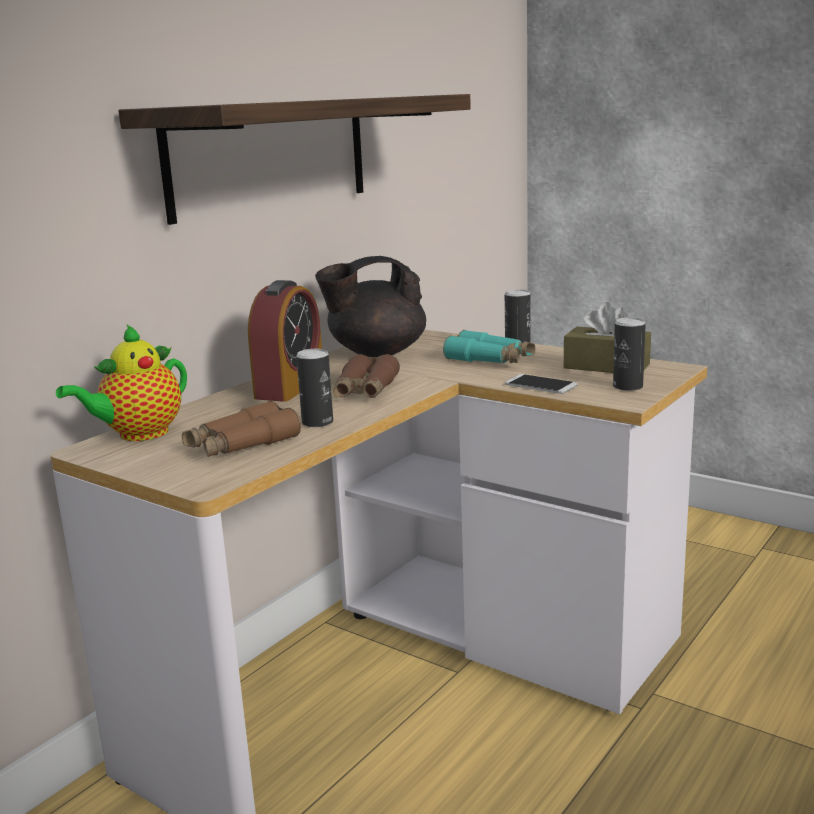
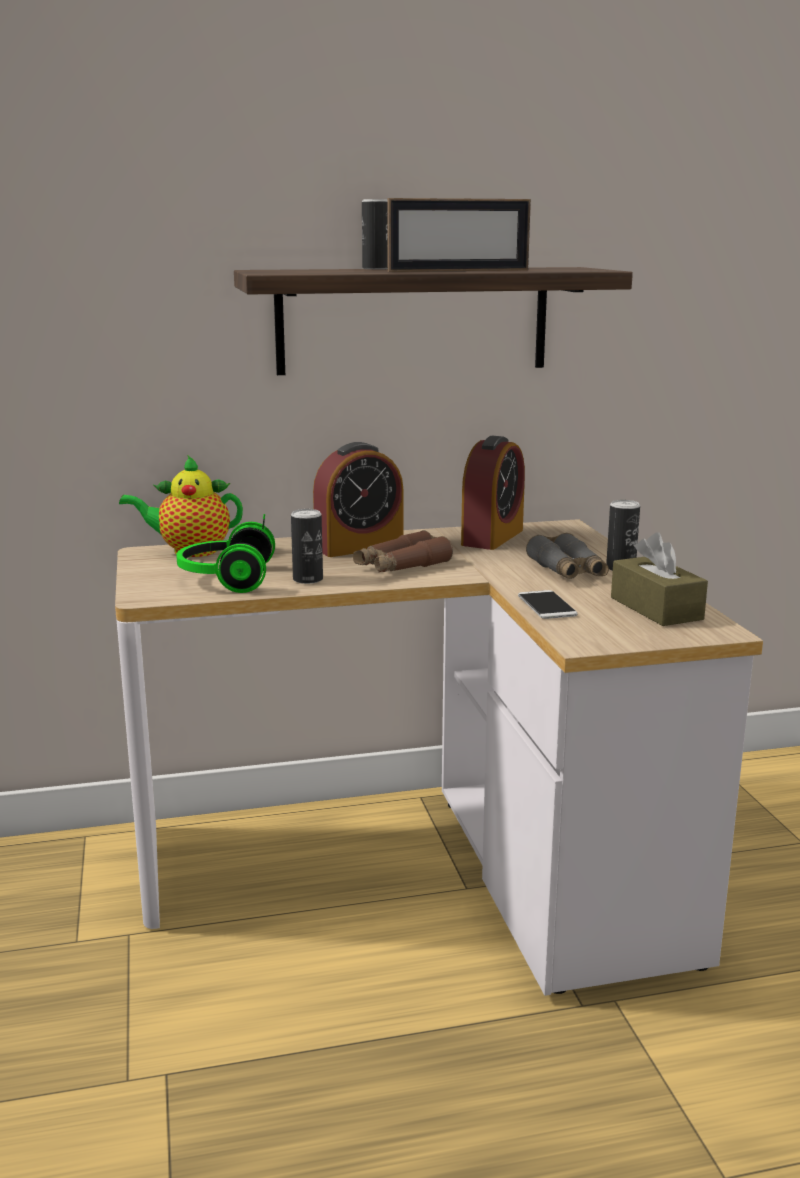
camera: 40 degrees right, 0 degrees up
brown binoculars [182,401,301,457] -> headphones [176,514,275,593]
black teapot [315,256,426,358] -> alarm clock [461,436,525,550]
turquoise binoculars [443,330,536,363] -> grey binoculars [526,533,609,579]
can [613,317,646,391] -> can moved to [362,199,388,269]
none -> picture frame [387,198,531,272]

